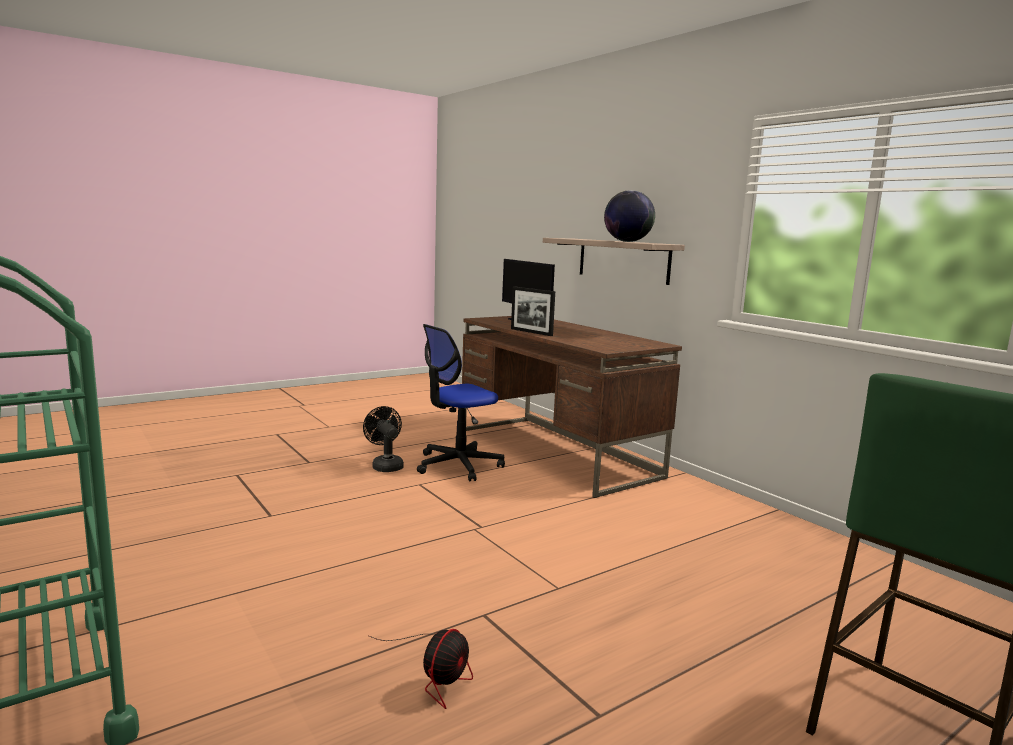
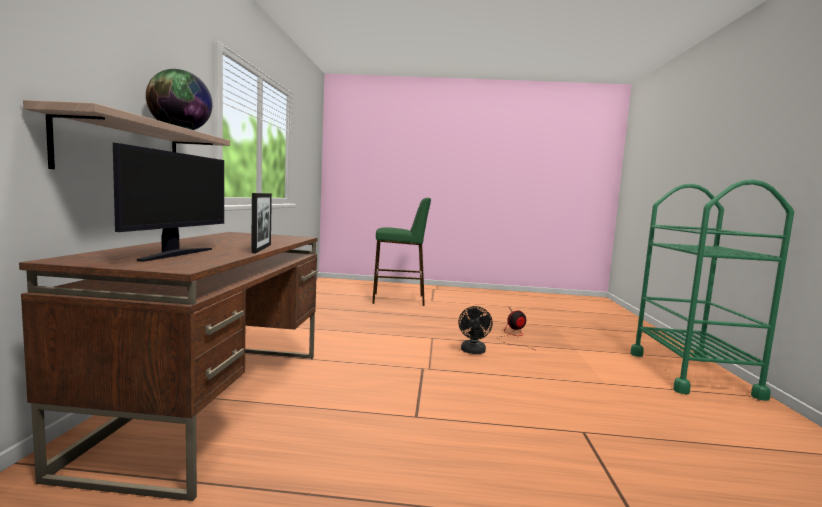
camera: 140 degrees left, 5 degrees down
black fan [363,406,404,472] -> black fan moved to [458,306,493,354]
office chair [417,324,505,482] -> none

